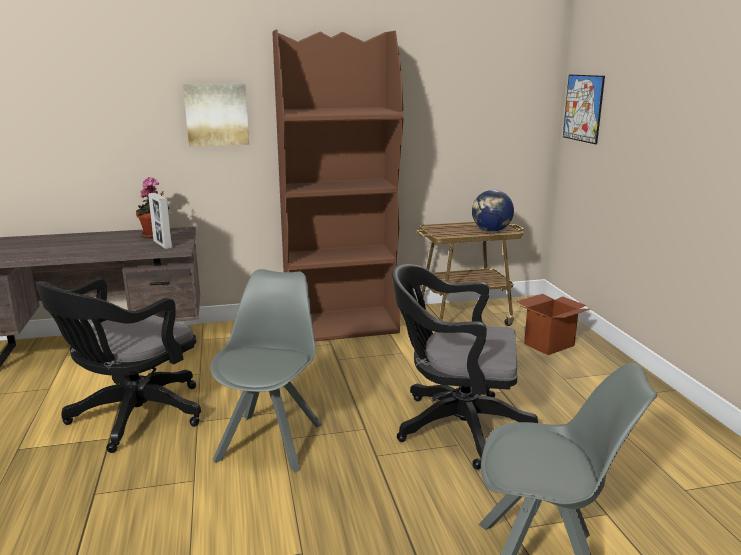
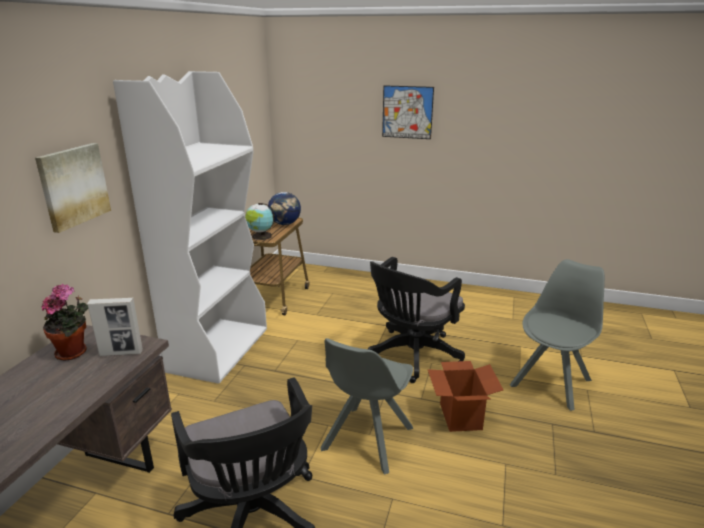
camera: 60 degrees left, 5 degrees up
grey chair [210,269,322,473] -> grey chair turned 105 degrees counterclockwise [320,338,413,475]
brown bookcase [272,29,404,341] -> white bookcase [113,71,267,384]
cardboard box [516,294,590,355] -> cardboard box moved to [428,361,503,432]
picture [563,74,605,144] -> picture moved to [382,85,434,139]
none -> globe [245,203,275,240]

